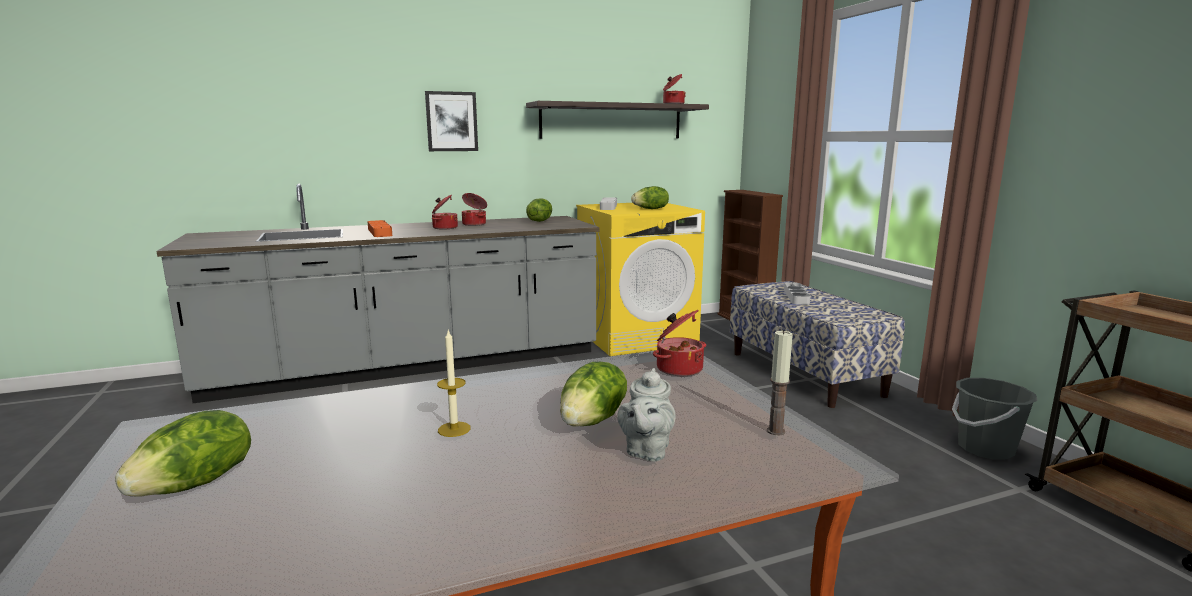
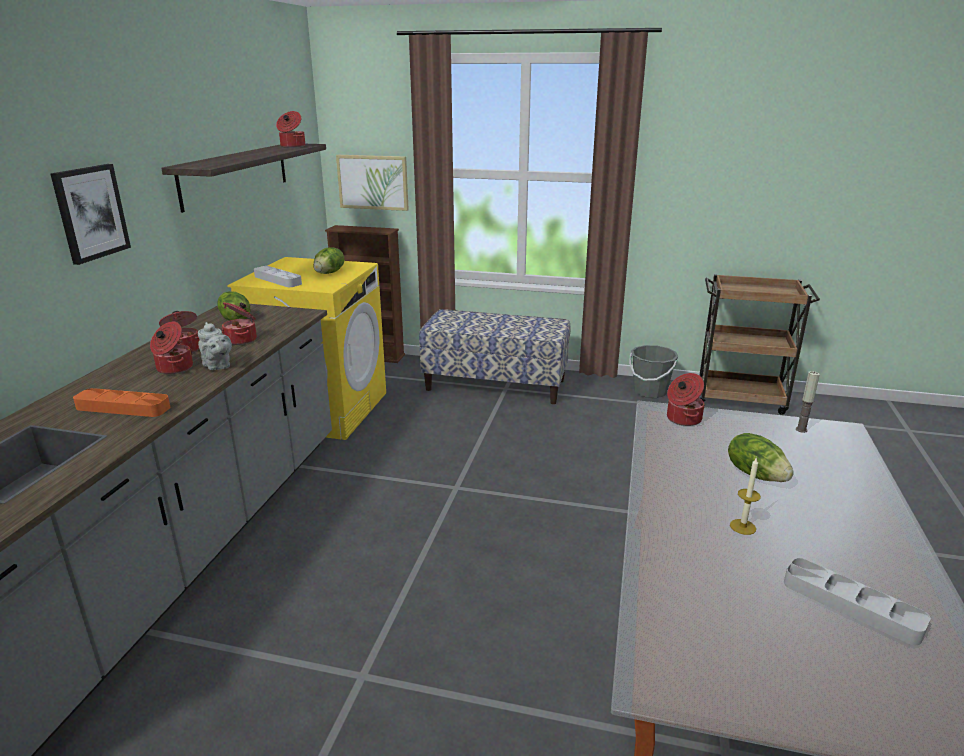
camera: 55 degrees left, 10 degrees up
lettuce [115,410,251,497] -> none
grey teapot [617,368,676,462] -> grey teapot moved to [198,322,232,370]
grey tray [784,282,810,305] -> grey tray moved to [784,558,931,645]
none -> cooking pot [221,302,257,345]
none -> picture [336,155,409,211]

